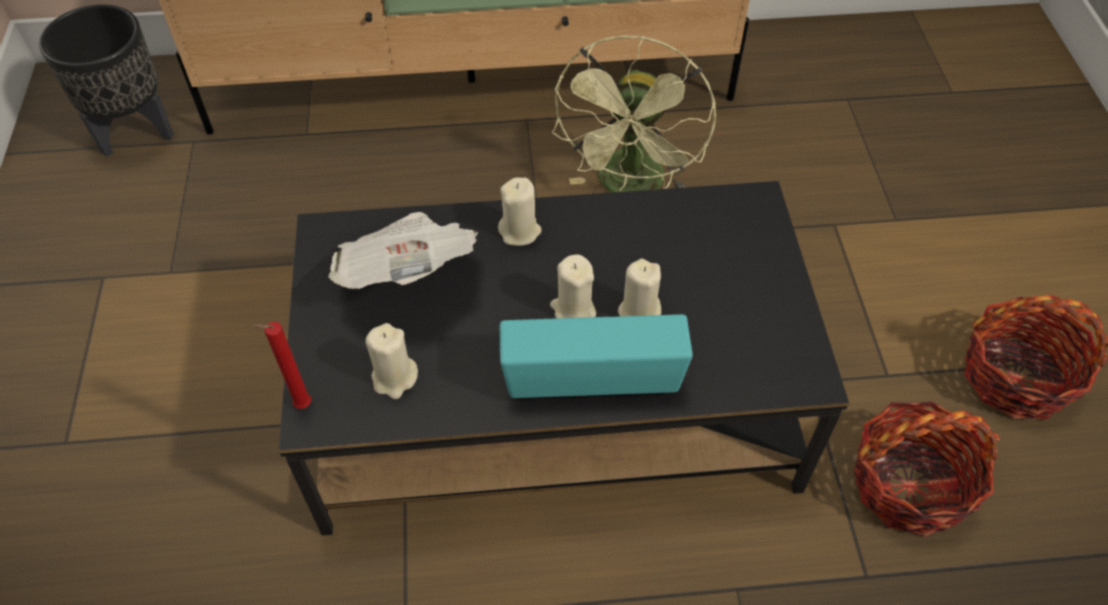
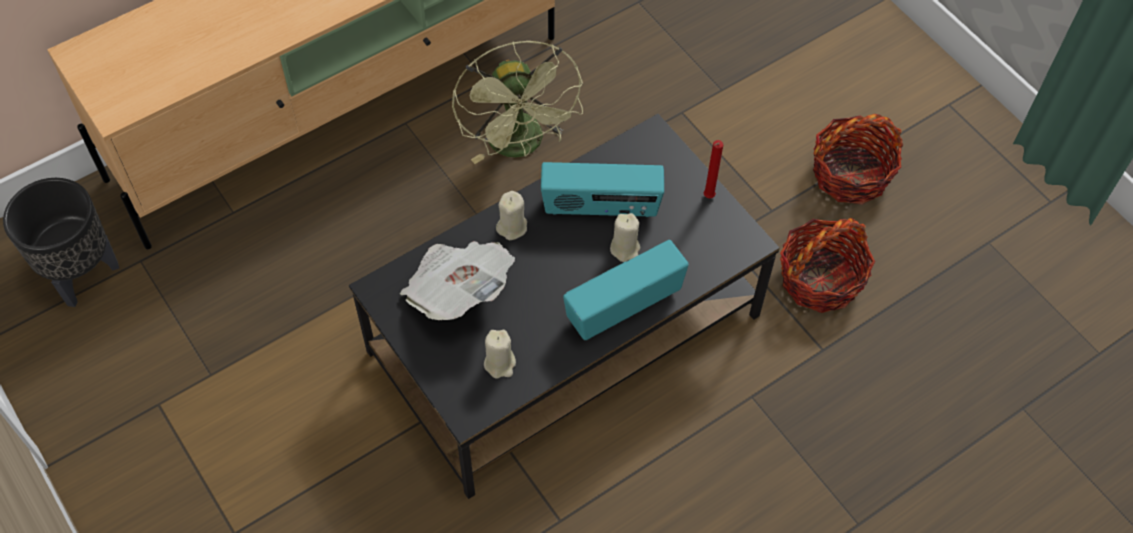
camera: 30 degrees left, 5 degrees up
red candle [252,322,311,409] -> red candle moved to [704,140,723,198]
beige candle [550,254,596,318] -> none
none -> radio [541,162,664,217]

